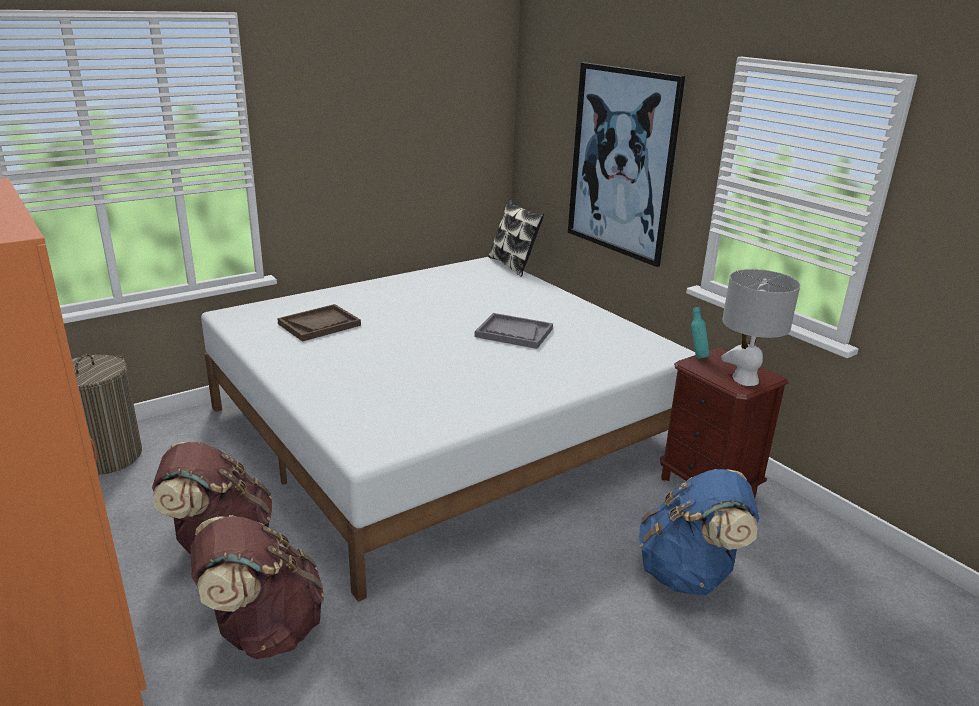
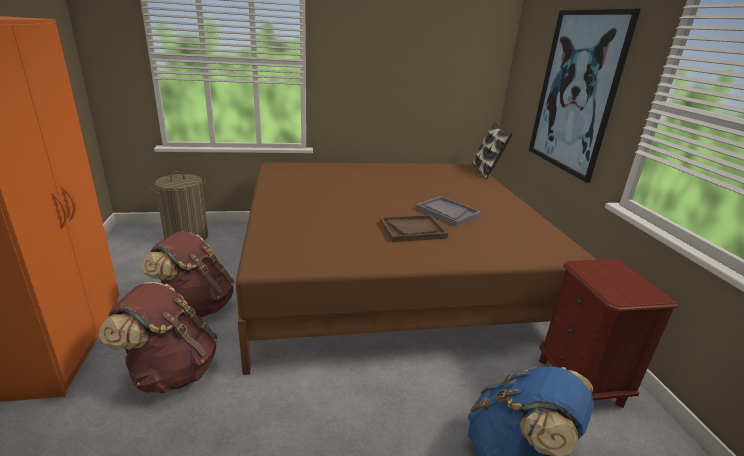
camera: 25 degrees right, 0 degrees up
white bed [201,257,695,602] -> brown bed [236,162,597,375]
brown tray [277,304,361,342] -> brown tray moved to [380,215,448,242]
turquoise bottle [691,307,709,358] -> none
grey table lamp [721,269,800,386] -> none

